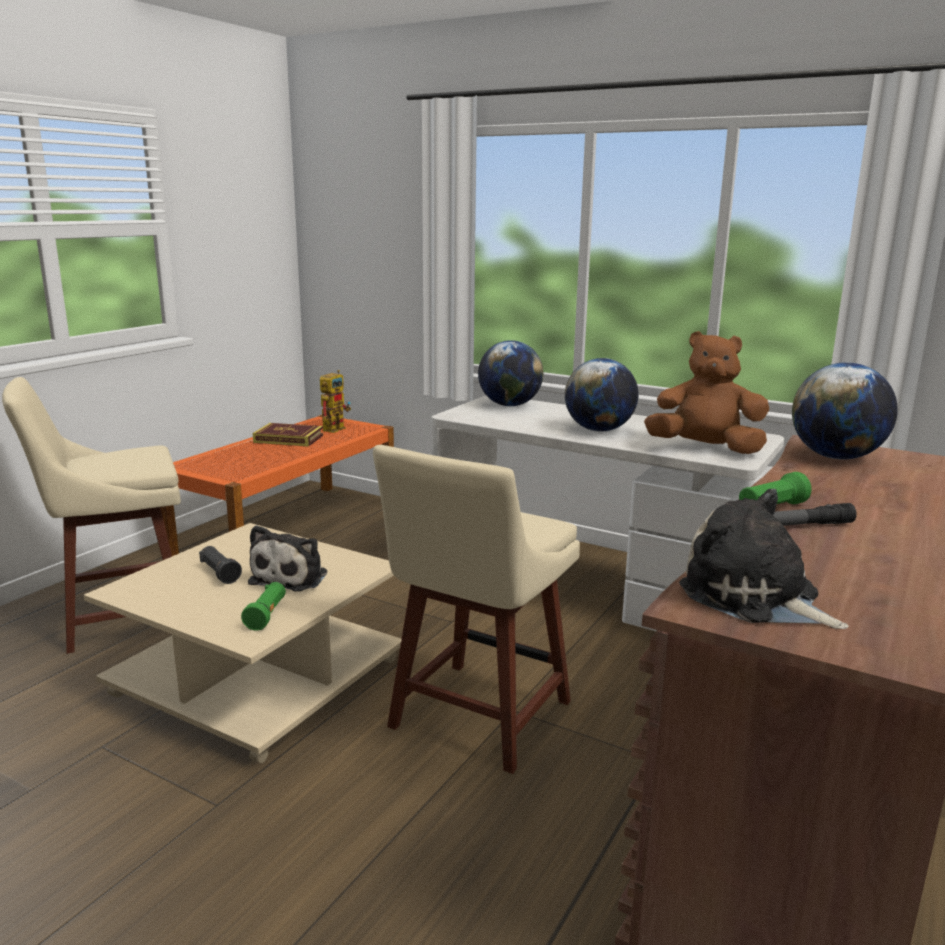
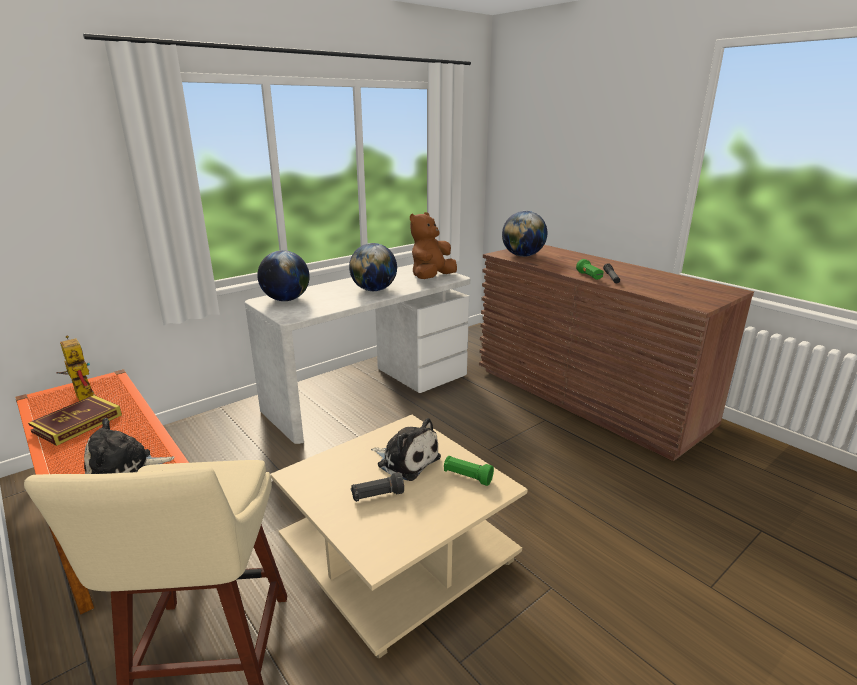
camera: 70 degrees left, 5 degrees up
beige stool [373,445,580,774] -> none
plush toy [679,489,848,629] -> plush toy moved to [84,418,175,474]

